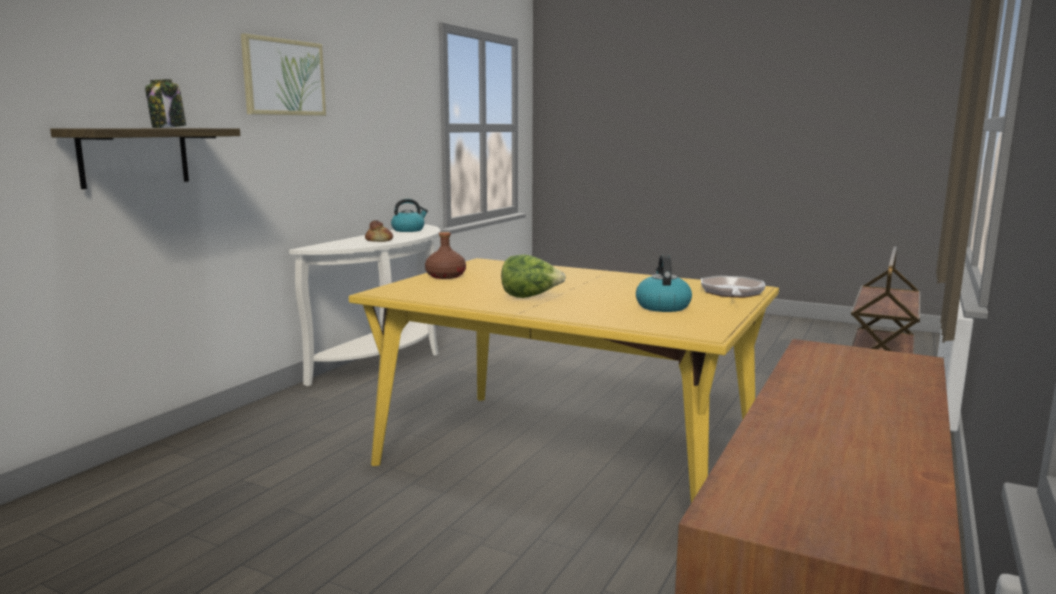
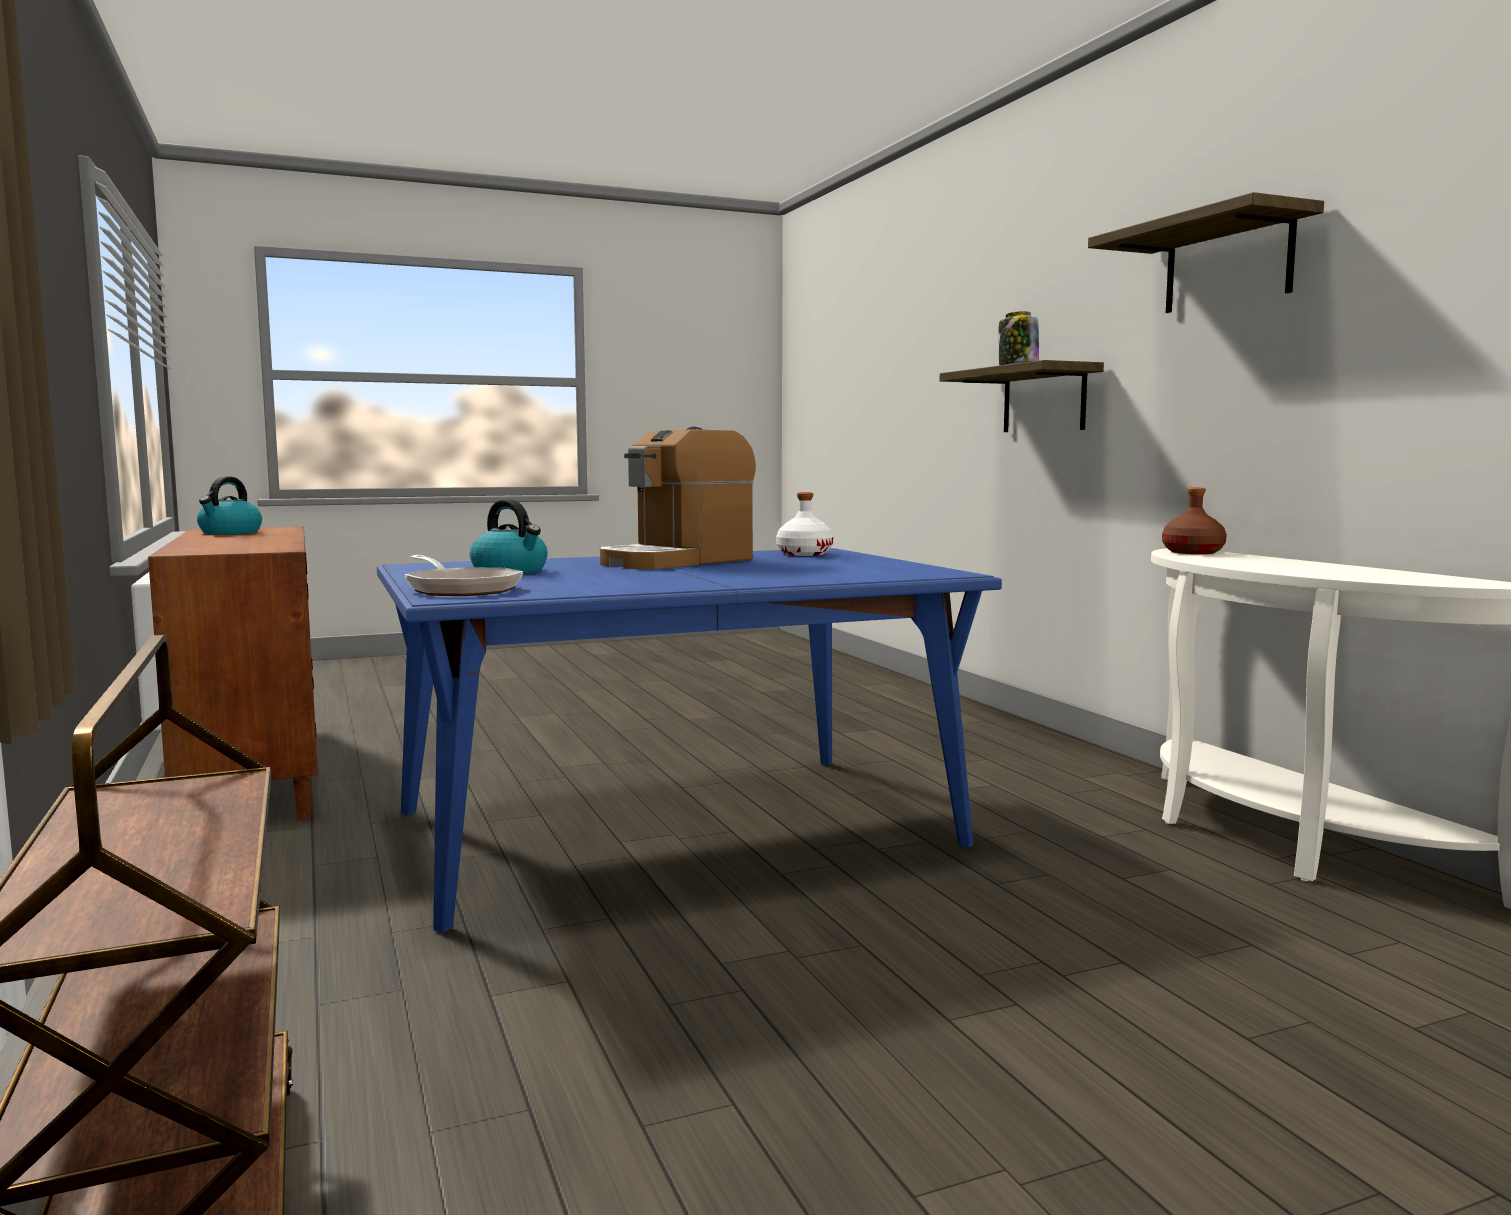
camera: 130 degrees right, 5 degrees down
picture [241,33,326,116] -> shelf [1088,192,1324,313]
yellow dining table [349,258,779,503] -> blue dining table [377,548,1002,932]
bread [365,220,393,242] -> none
kettle [391,199,428,232] -> kettle moved to [197,476,262,535]
brown bottle [425,232,466,279] -> brown bottle moved to [1162,488,1227,554]
lettuce [501,254,566,298] -> coffee machine [600,427,756,569]
none -> white bottle [776,492,833,556]

